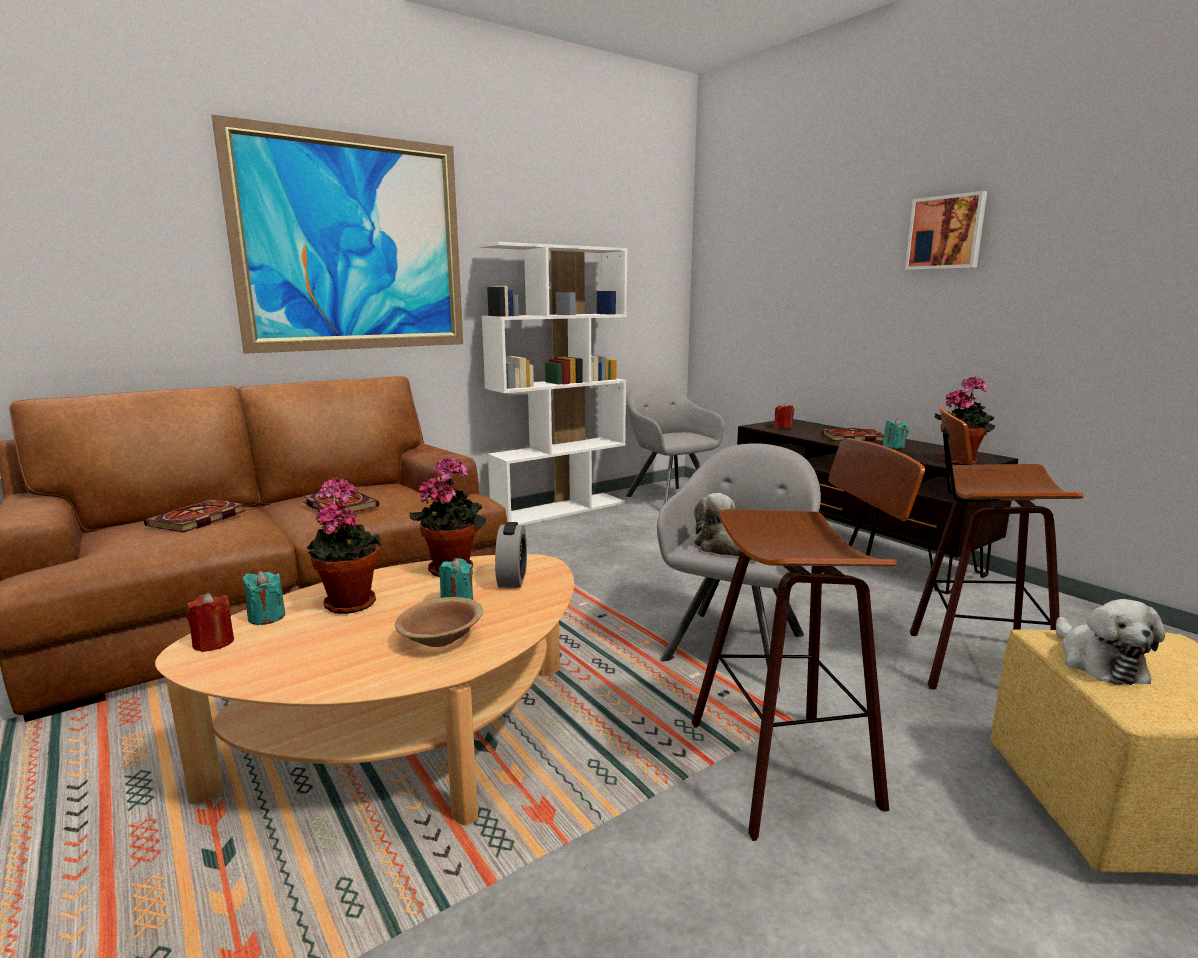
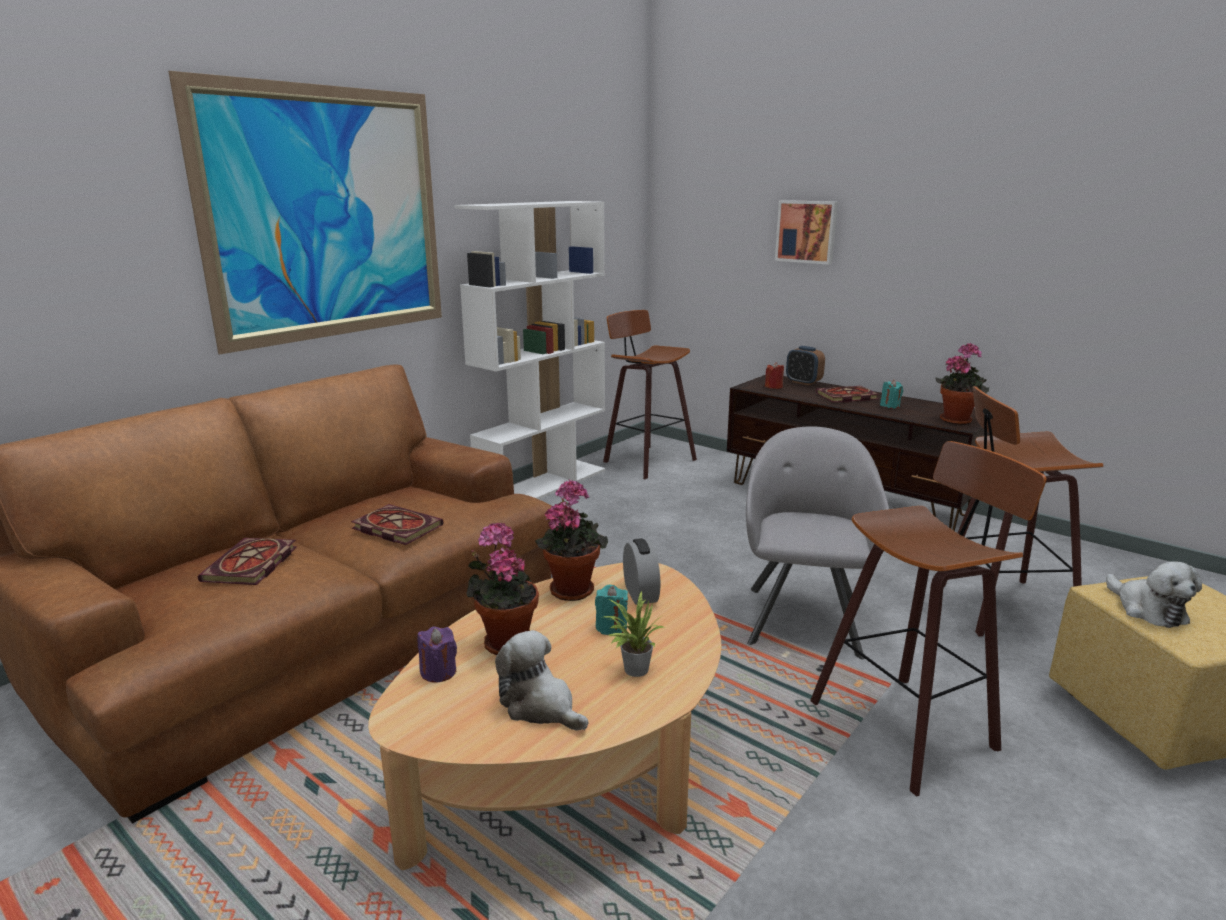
camera: 15 degrees left, 5 degrees up
red candle [186,593,234,652] -> none
turquoise candle [242,571,285,625] -> purple candle [417,627,457,682]
brown bowl [395,597,483,647] -> potted plant [604,591,665,677]
grey armchair [625,383,725,504] -> stool [603,310,697,479]
plush toy [694,493,752,560] -> plush toy moved to [495,630,588,731]
picture [905,191,987,270] -> picture moved to [775,200,838,265]
none -> alarm clock [786,346,825,385]

